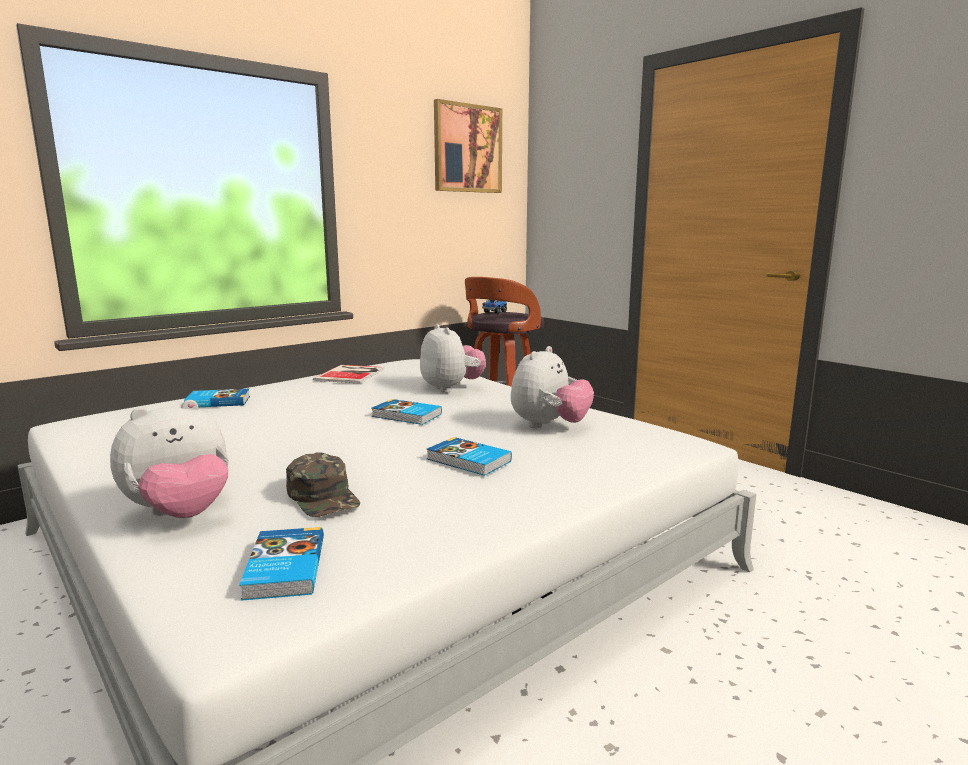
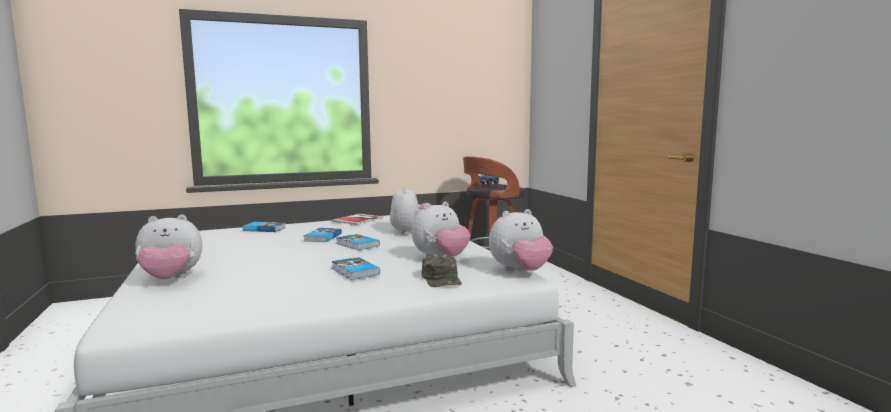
camera: 20 degrees right, 5 degrees down
book [239,527,324,601] -> book moved to [303,228,342,242]
green cap [286,452,360,517] -> green cap moved to [422,253,462,287]
picture [434,99,502,193] -> none
none -> plush toy [489,209,553,272]

